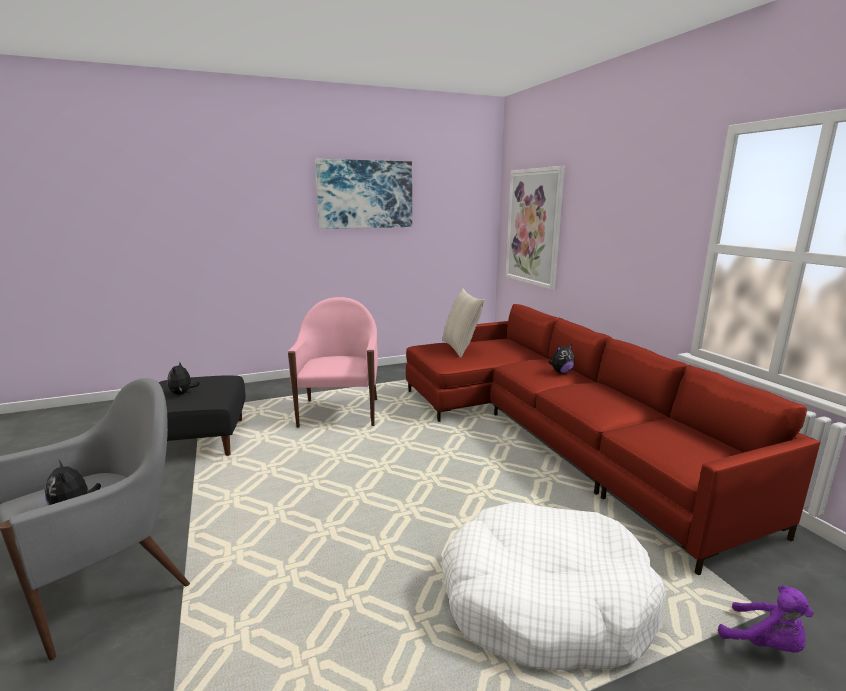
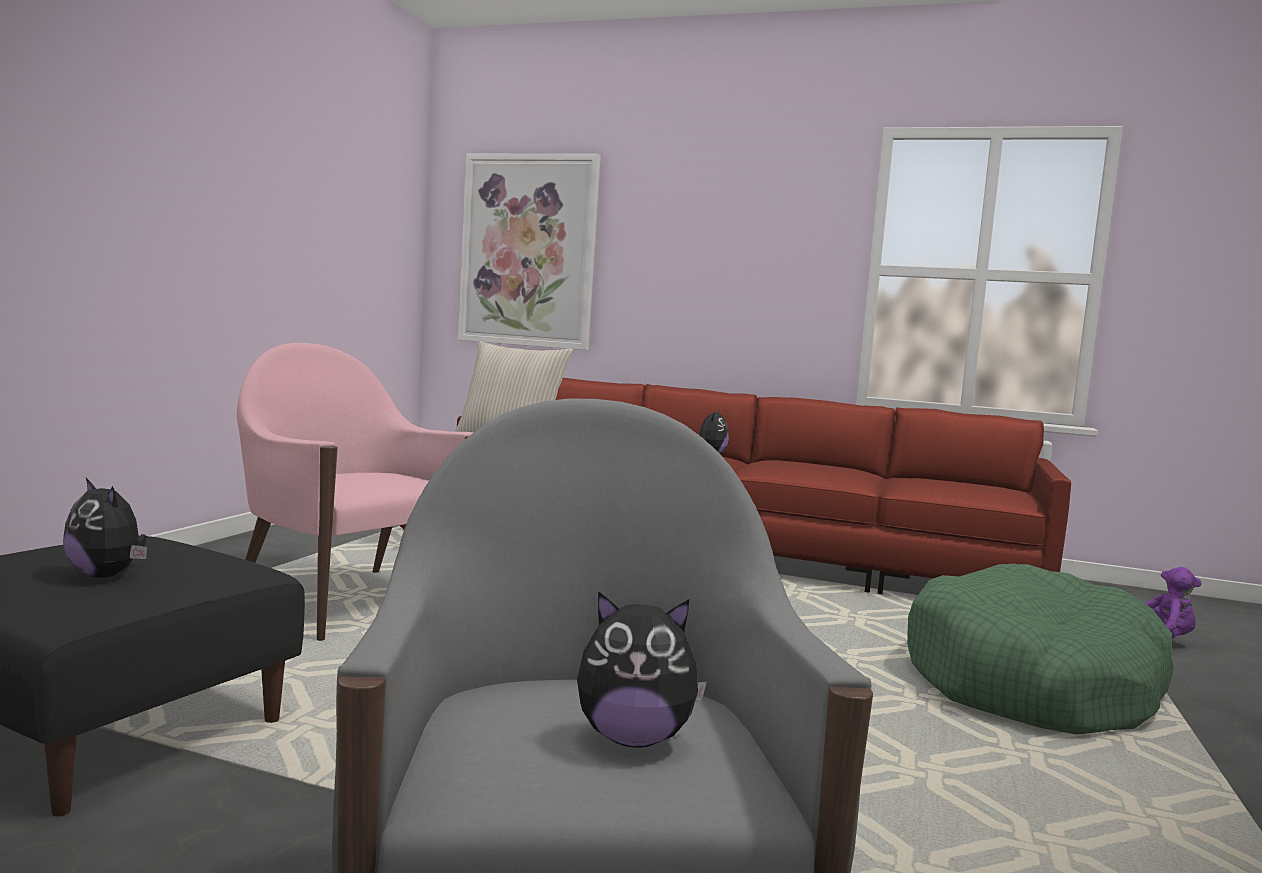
camera: 50 degrees left, 10 degrees down
picture [315,159,412,229] -> none
white dog bed [441,502,666,671] -> green dog bed [907,564,1174,735]

